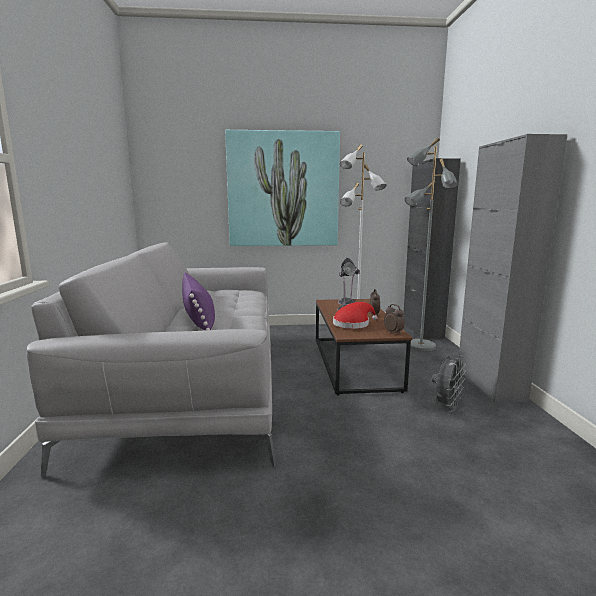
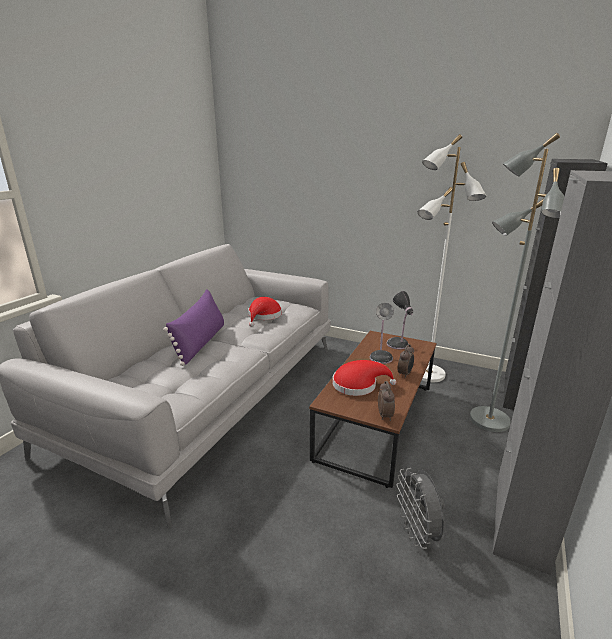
camera: 30 degrees right, 10 degrees up
picture [225,130,340,246] -> none
grey fan [432,355,466,412] -> grey fan turned 105 degrees clockwise [396,468,444,549]
none -> red hat [248,297,282,327]

